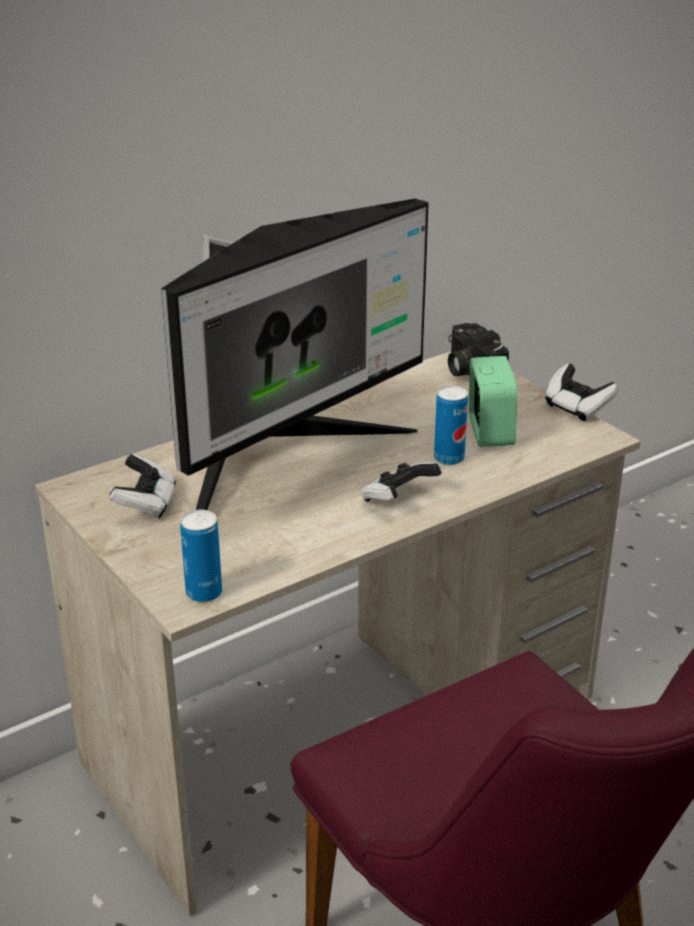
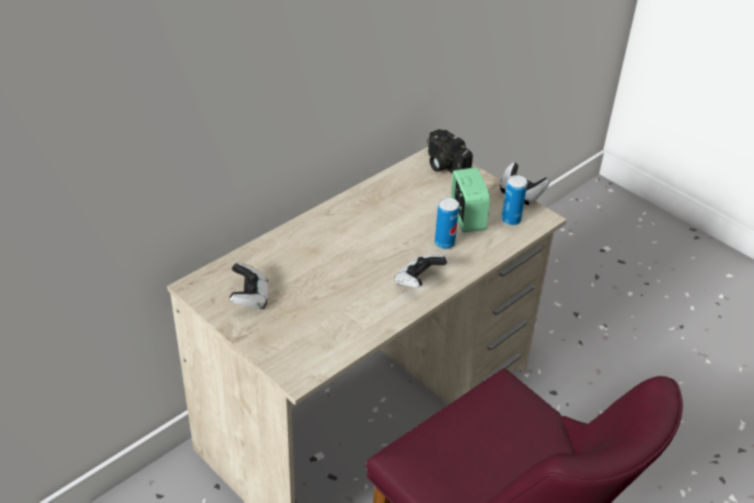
camera: 10 degrees left, 10 degrees up
monitor [161,198,429,510] -> none
can [180,510,222,603] -> can moved to [501,175,527,225]

